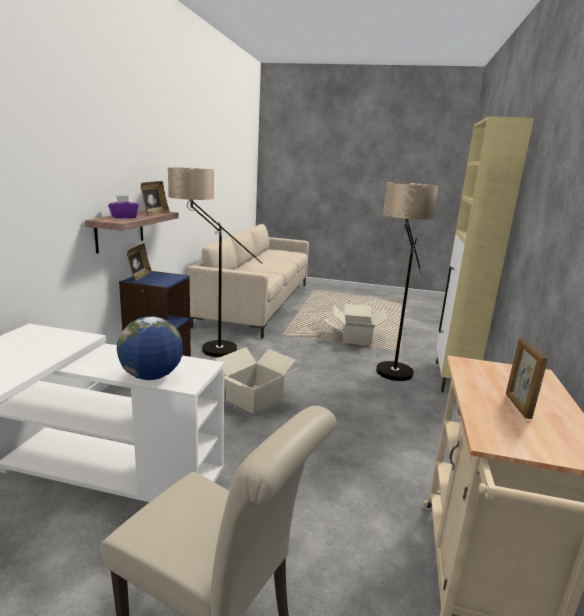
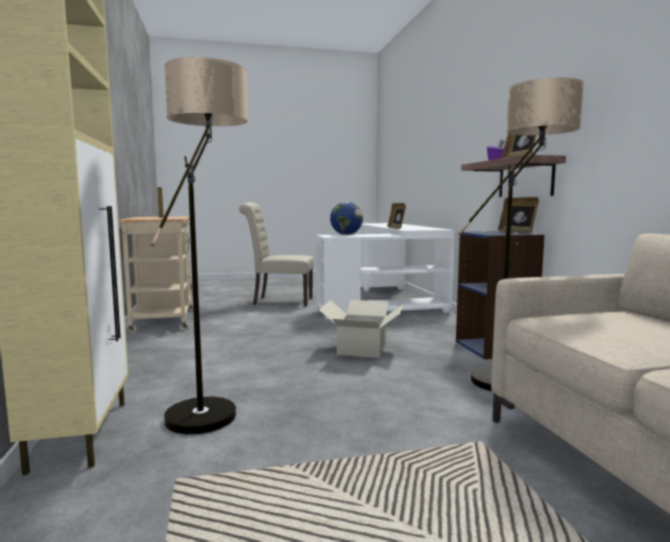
camera: 155 degrees right, 10 degrees down
cardboard box [334,304,387,345] -> none
none -> picture frame [387,203,406,229]

